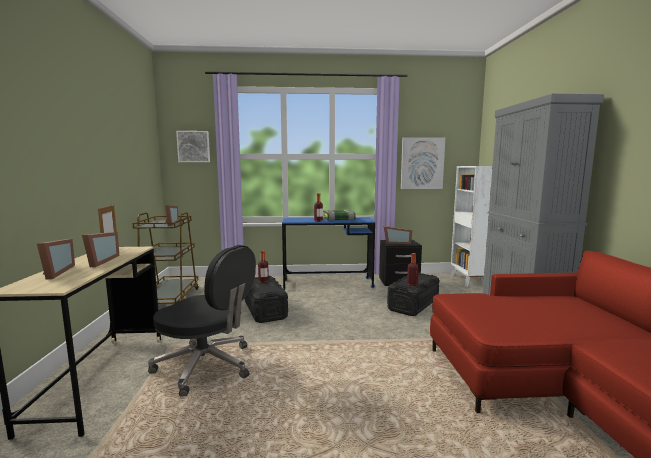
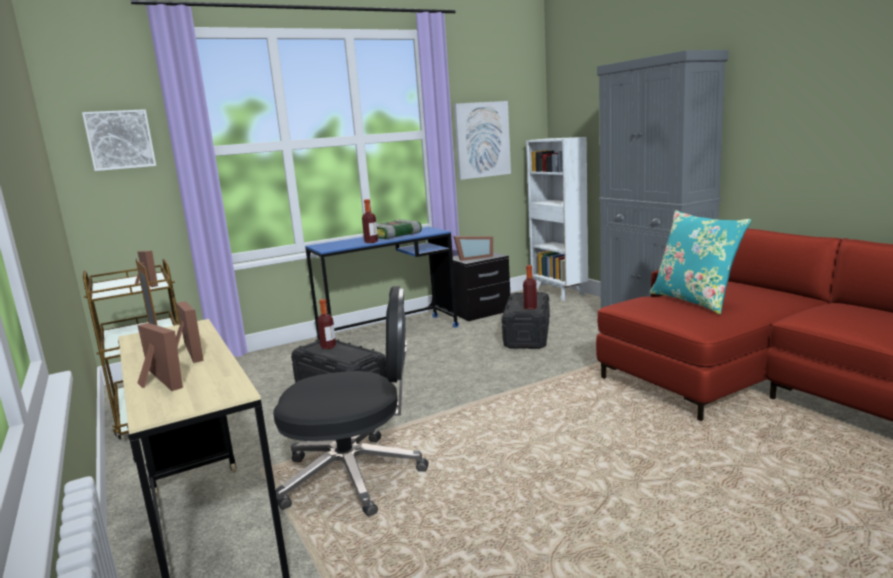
camera: 25 degrees left, 5 degrees up
none -> turquoise pillow [649,210,751,314]

